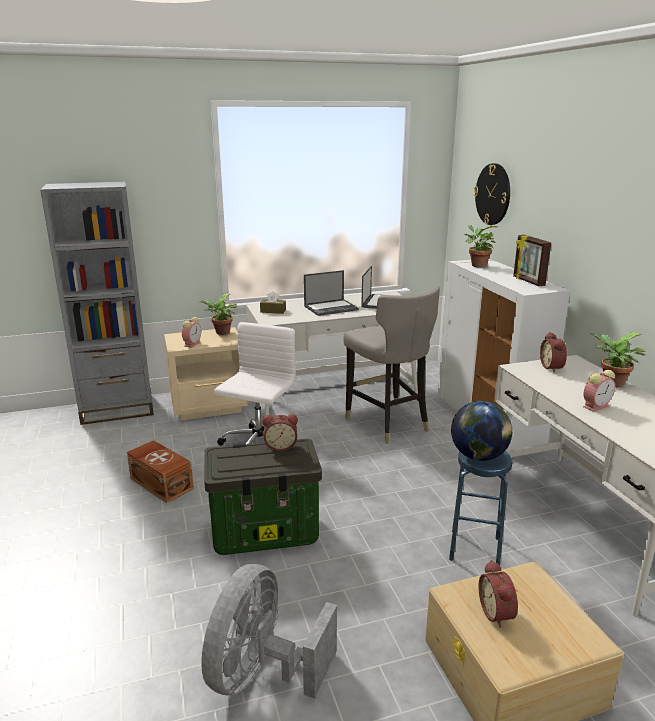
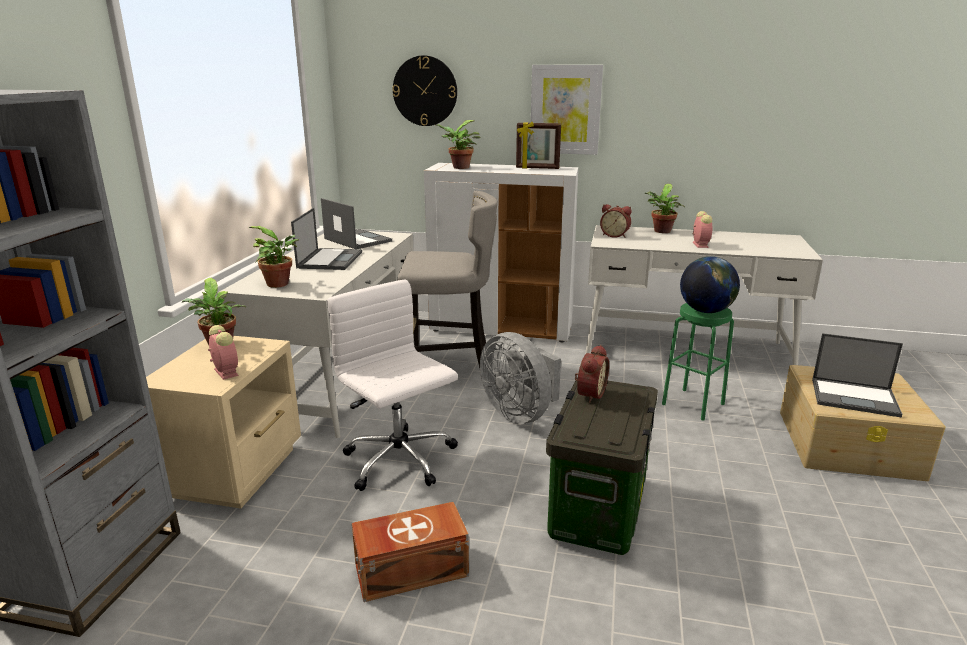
camera: 60 degrees left, 0 degrees up
grey fan [201,564,337,699] -> grey fan moved to [480,332,561,424]
brown tissue box [260,292,286,314] -> potted plant [249,226,299,288]
blue stool [449,451,512,566] -> green stool [662,303,734,420]
alarm clock [478,560,518,628] -> laptop [812,333,903,417]
none -> picture [531,65,603,155]

